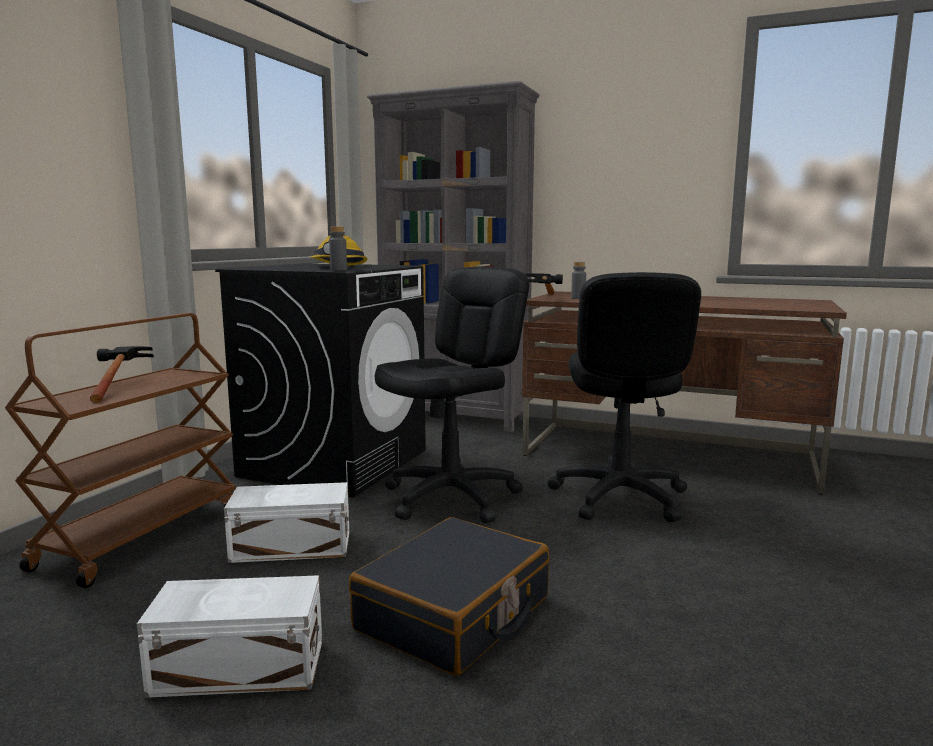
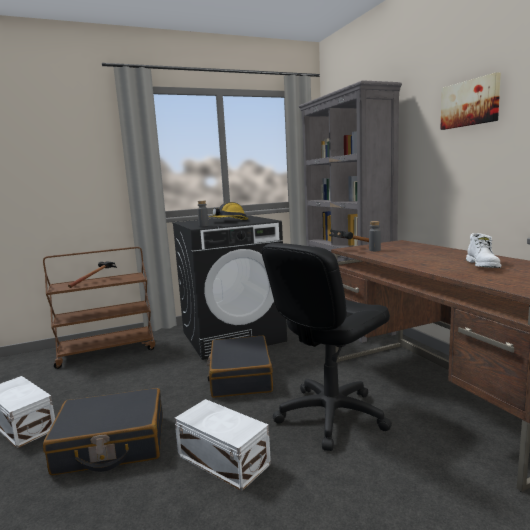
camera: 45 degrees right, 0 degrees up
white storage box [224,482,349,563] -> white storage box moved to [174,399,271,491]
black office chair [375,267,529,523] -> black suitcase [207,336,273,398]
none -> picture [440,72,501,130]
none -> white boot [466,233,502,268]

